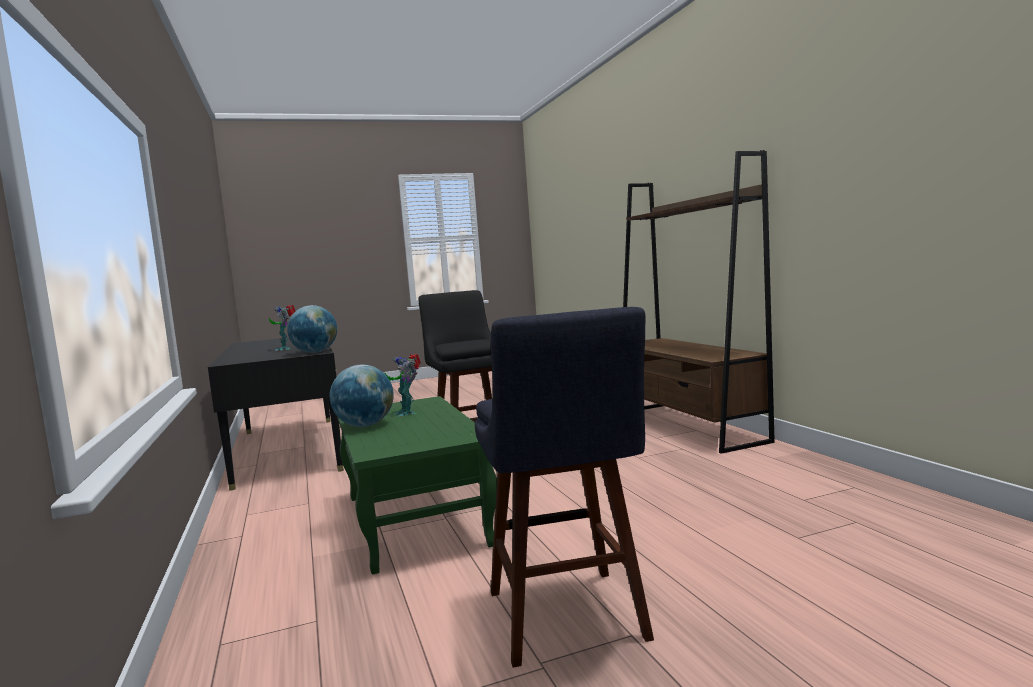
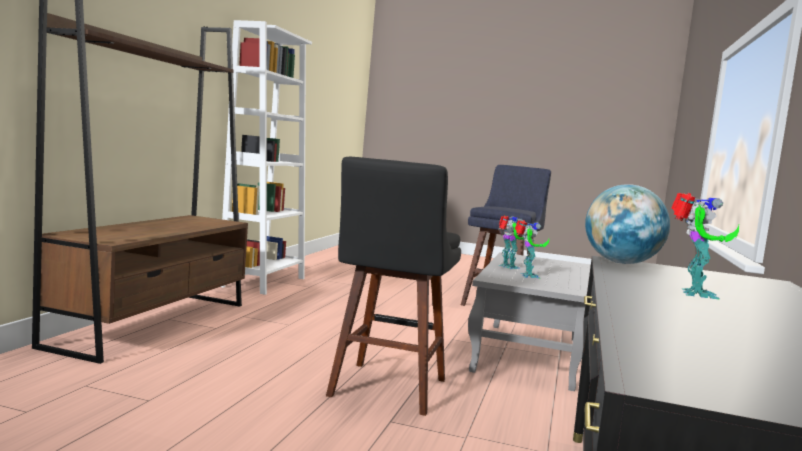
camera: 145 degrees left, 0 degrees up
globe [330,365,394,427] -> none
green coffee table [337,396,497,574] -> grey coffee table [468,252,591,391]
none -> white bookcase [221,20,312,295]
none -> toy robot [498,215,524,269]

